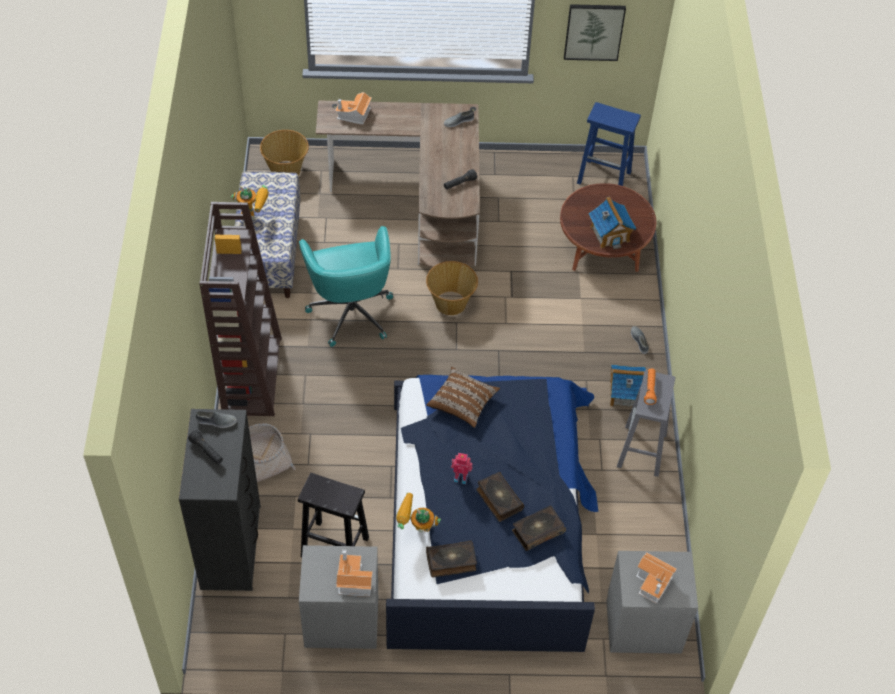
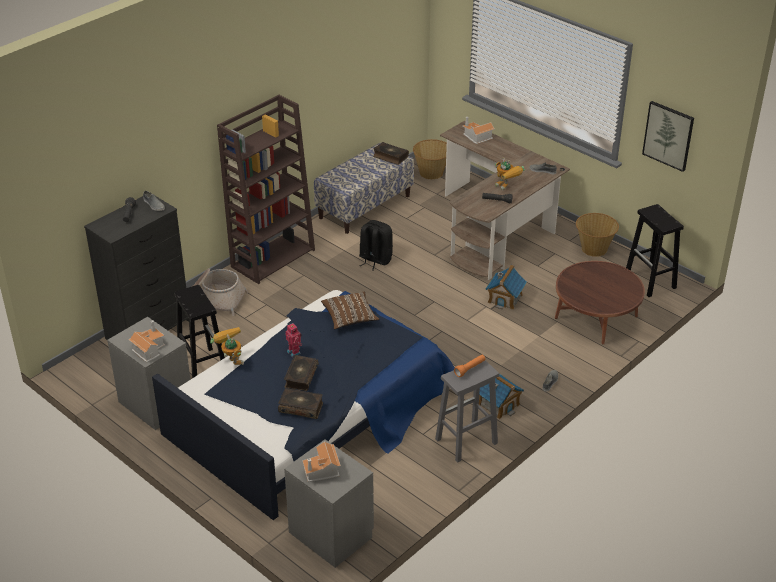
camera: 45 degrees right, 15 degrees down
toy robot [231,185,269,220] -> toy robot moved to [495,157,525,190]
turquoise office chair [299,226,393,347] -> black backpack [359,220,393,271]
basket [426,261,478,315] -> basket moved to [576,213,619,257]
book [426,541,477,578] -> book moved to [373,142,409,165]
blue stool [577,102,641,186] -> black stool [626,204,684,297]
toy house [589,196,637,249] -> toy house moved to [485,265,527,310]

